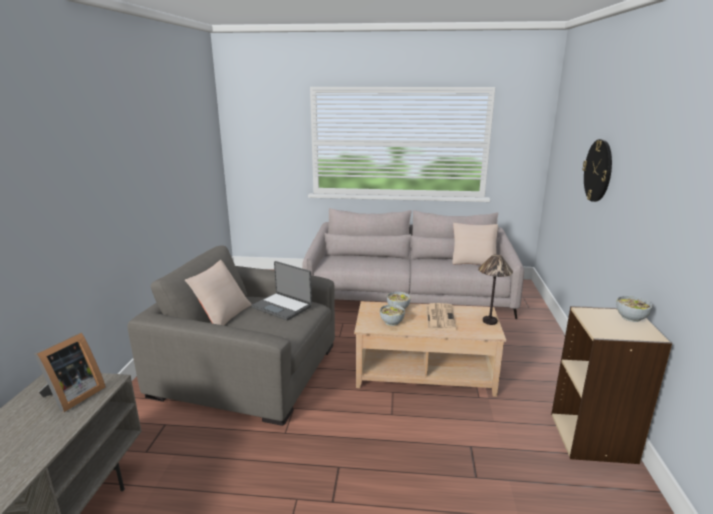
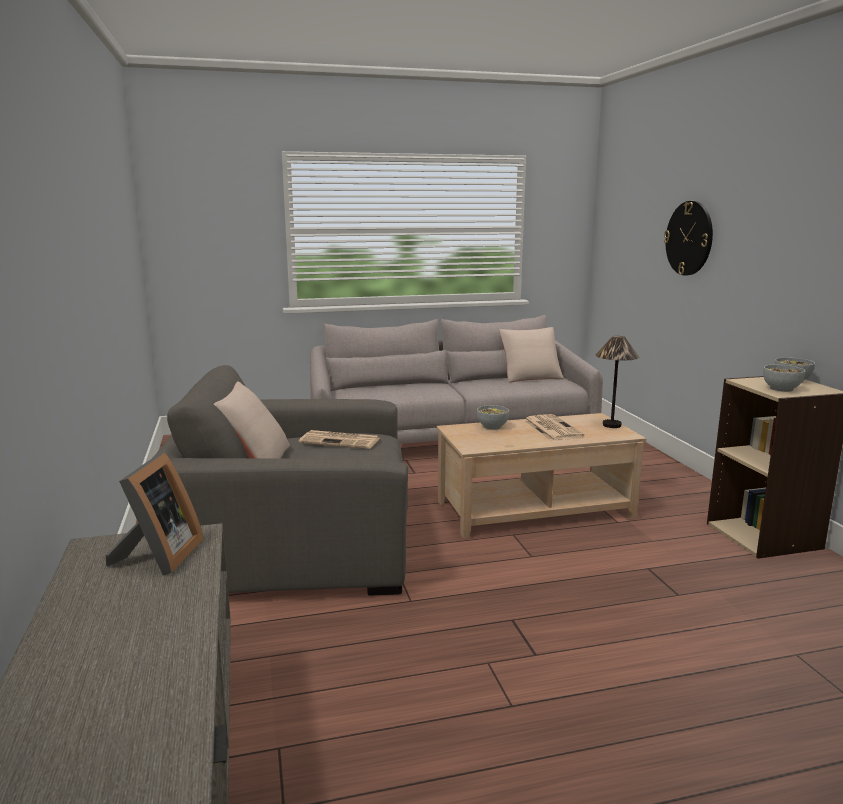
camera: 20 degrees left, 5 degrees down
laptop [251,261,312,321] -> newspaper [299,430,380,449]
bowl [380,304,405,326] -> bowl moved to [763,365,805,392]

